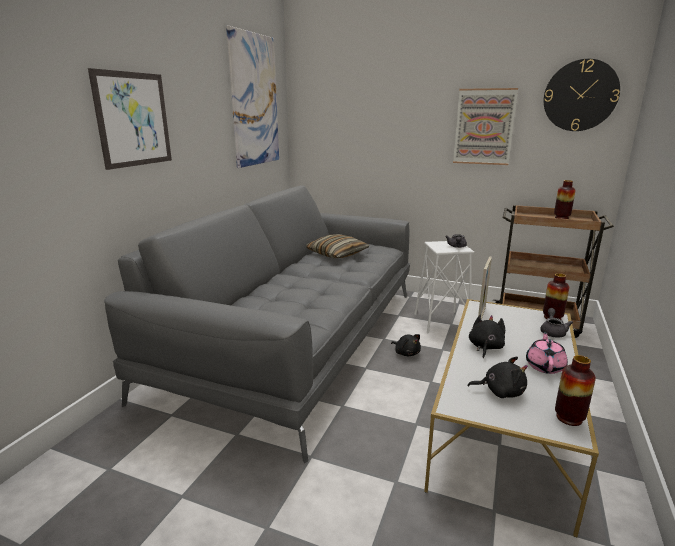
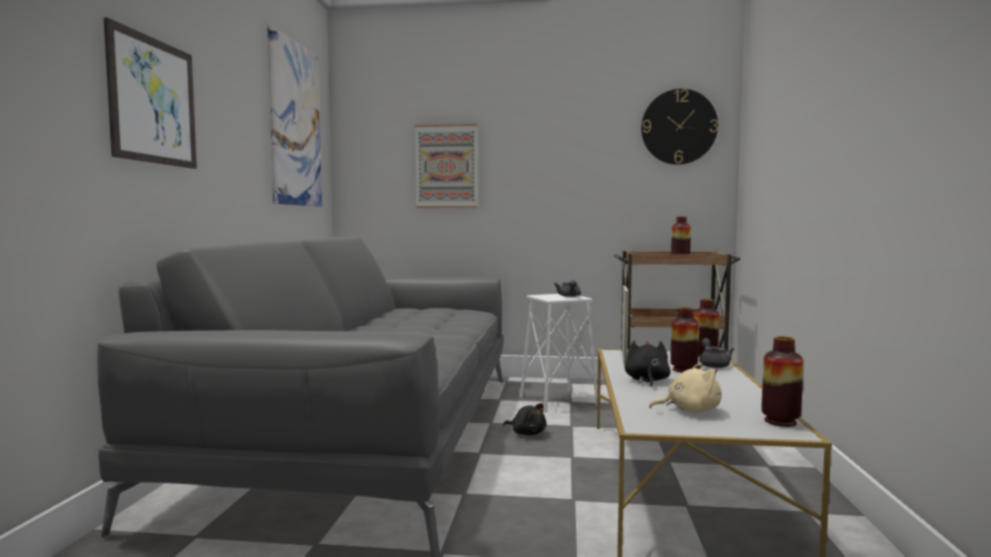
camera: 15 degrees left, 15 degrees down
pillow [306,234,370,258] -> none
picture [453,88,518,165] -> picture moved to [415,124,478,208]
black plush toy [468,357,528,398] -> beige plush toy [649,363,721,413]
pink teapot [526,332,568,374] -> none
none -> vase [670,307,699,372]

